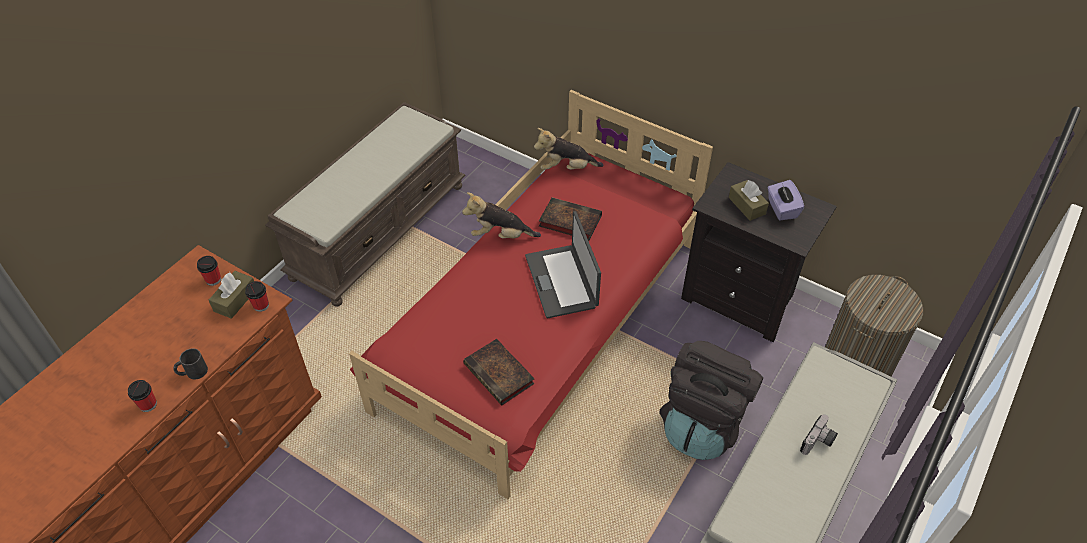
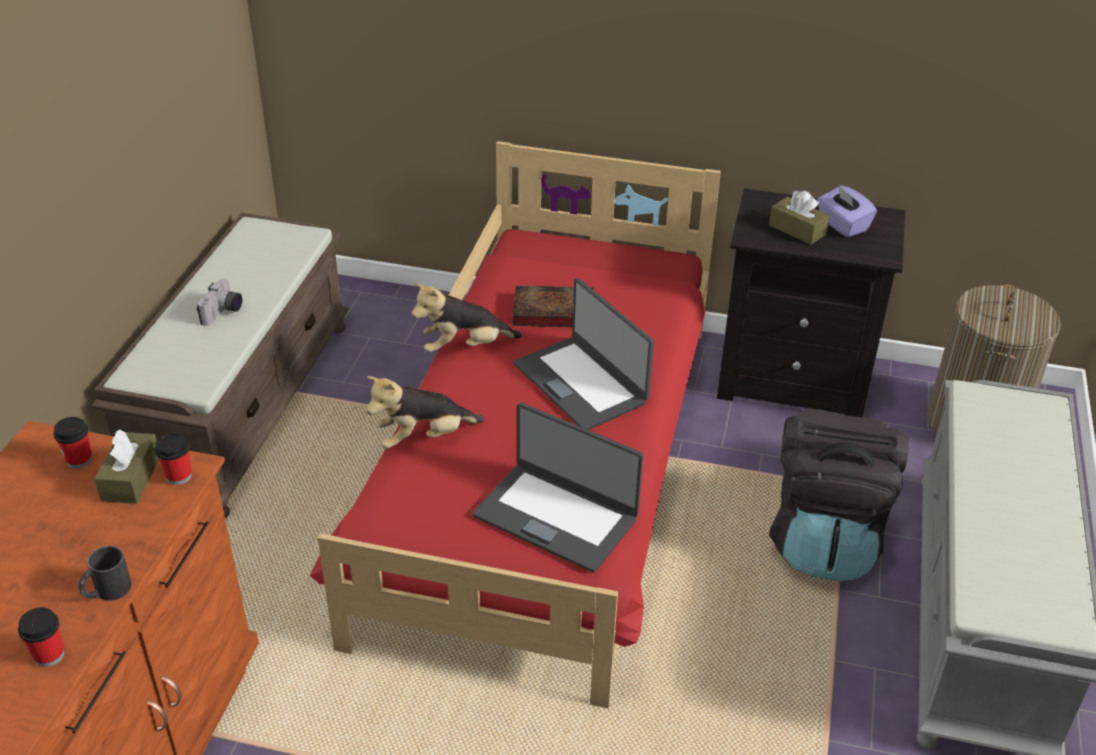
camera: 20 degrees left, 10 degrees down
book [463,339,535,405] -> laptop [472,402,643,573]
plush toy [534,128,604,170] -> plush toy moved to [366,376,484,449]
camera [800,414,838,455] -> camera moved to [197,279,242,326]

